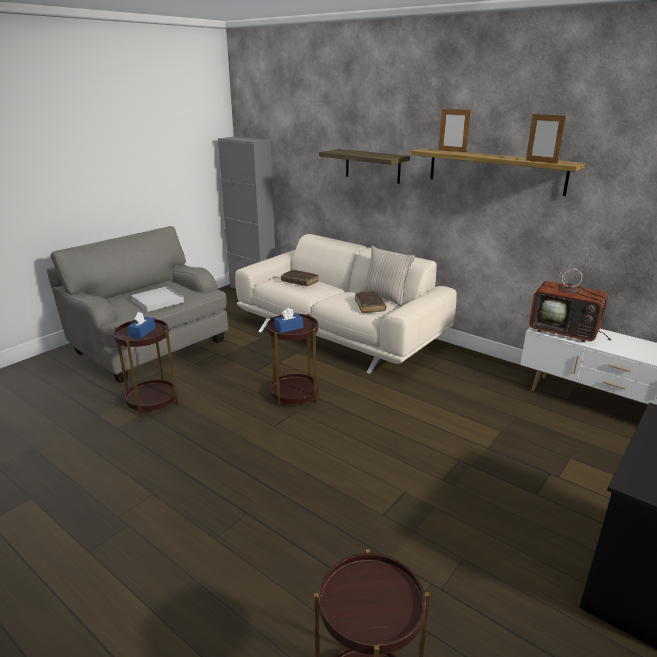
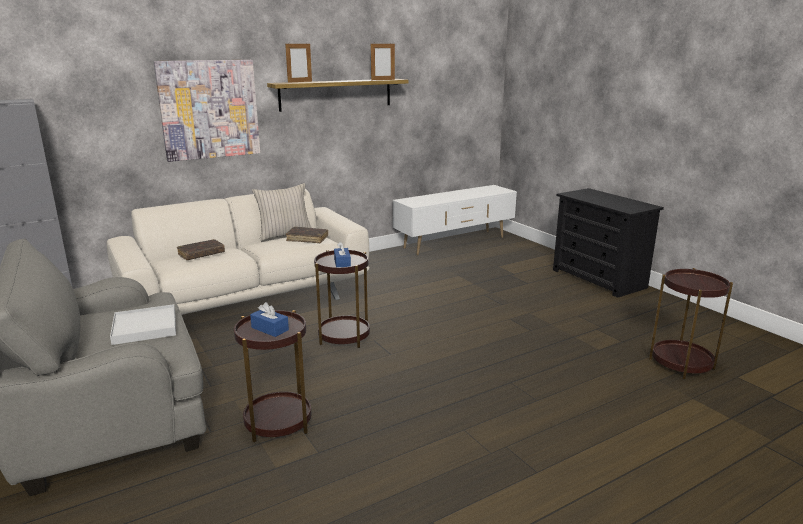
camera: 70 degrees left, 5 degrees down
shelf [319,149,410,184] -> picture [153,60,260,162]
television [529,253,611,342] -> none

